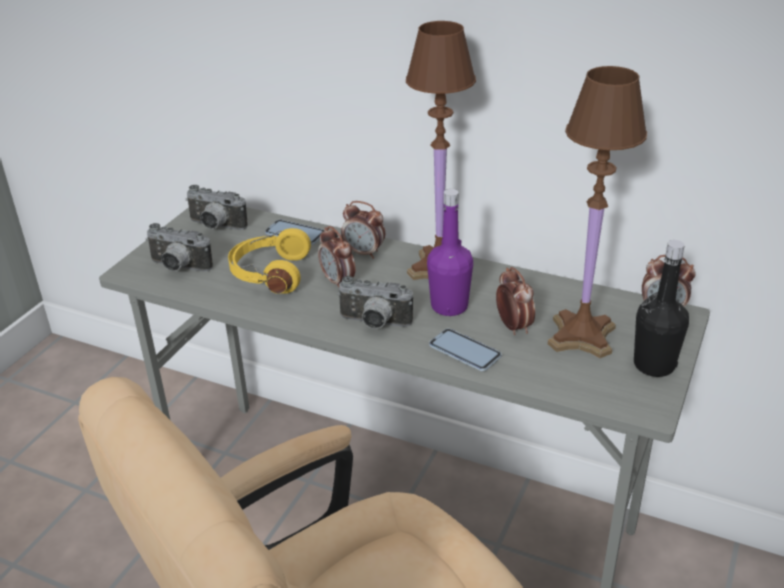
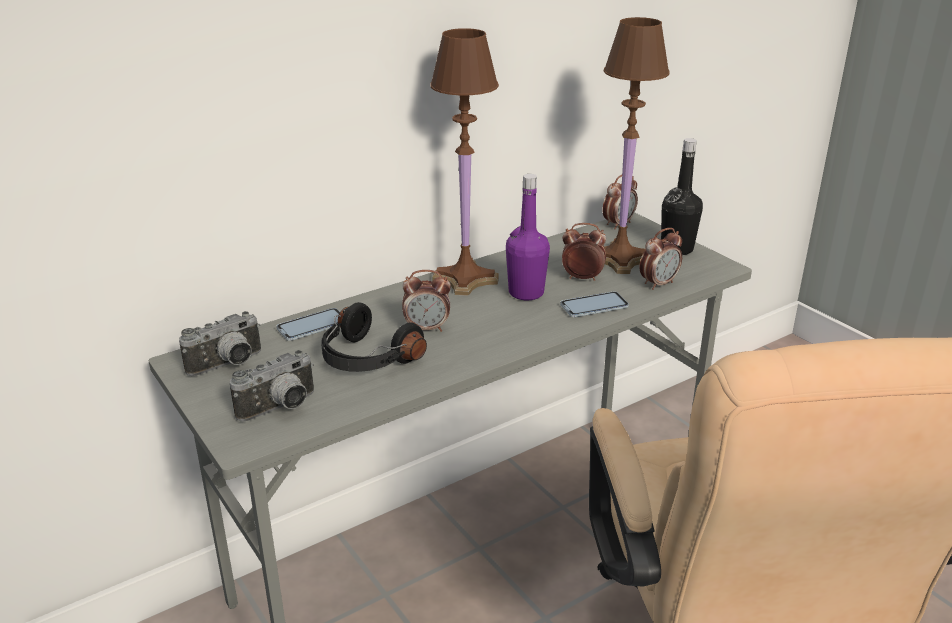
camera: 60 degrees left, 5 degrees down
yellow headphones [228,228,311,294] -> black headphones [321,302,427,372]
camera [337,276,413,329] -> none
alarm clock [341,201,385,259] -> alarm clock moved to [639,228,682,290]

